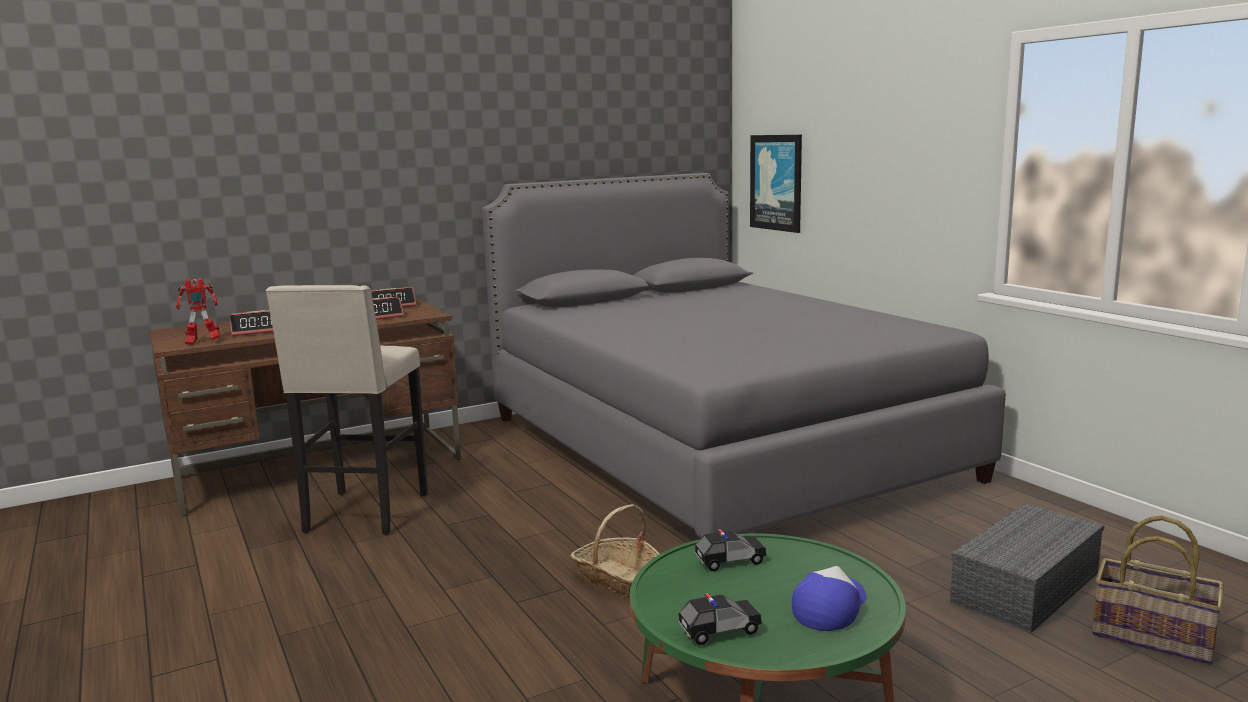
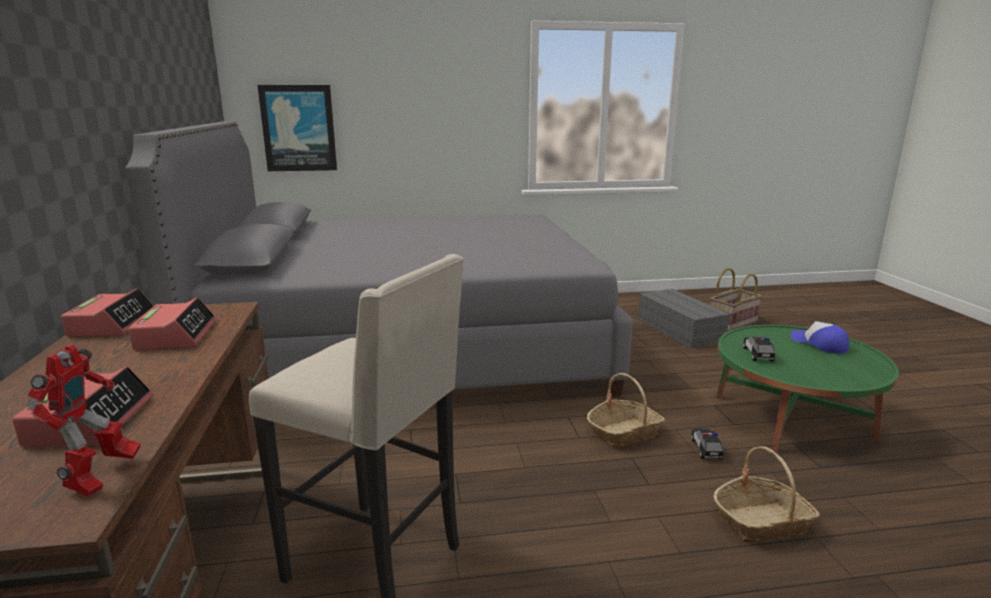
camera: 70 degrees left, 5 degrees up
toy car [677,593,762,645] -> toy car moved to [691,428,724,459]
none -> basket [713,446,820,542]

